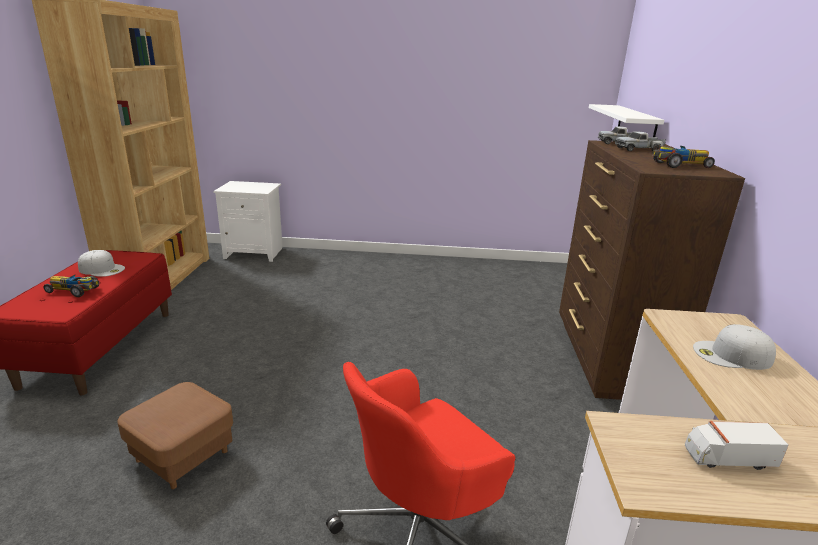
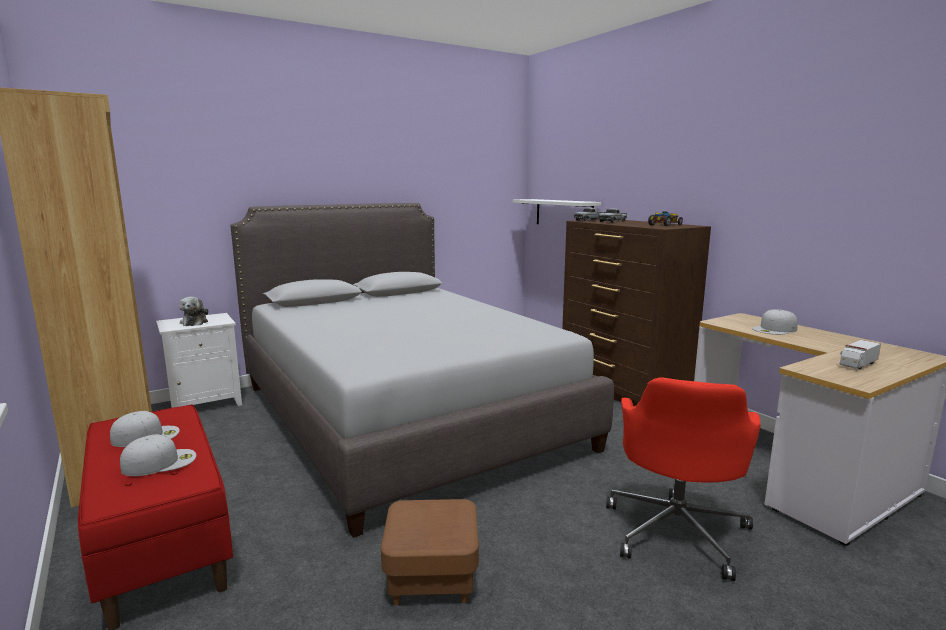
camera: 35 degrees left, 10 degrees down
toy car [43,275,99,297] -> white cap [120,434,196,476]
none -> plush toy [179,297,208,326]
none -> grey bed [230,203,614,538]

